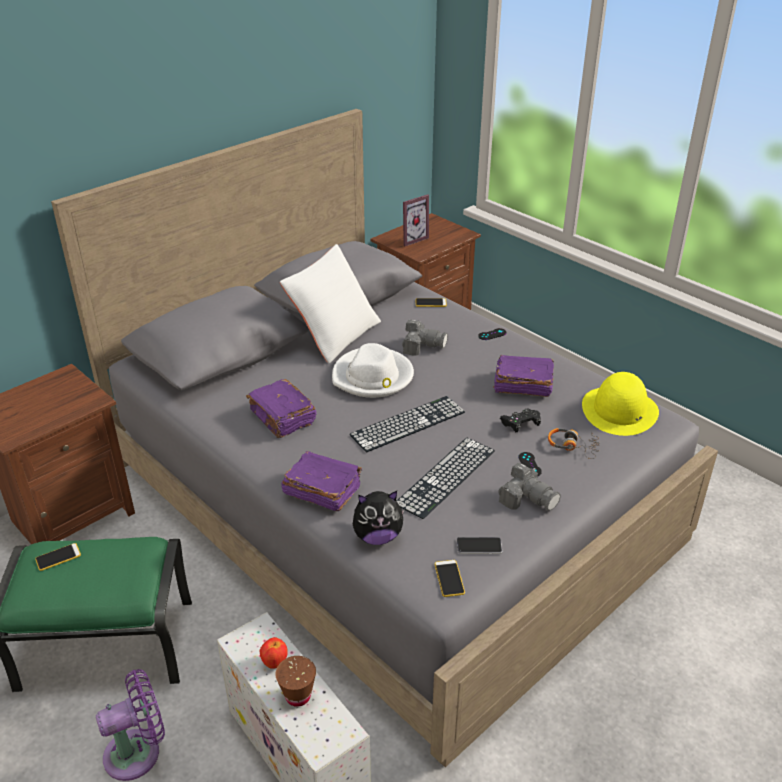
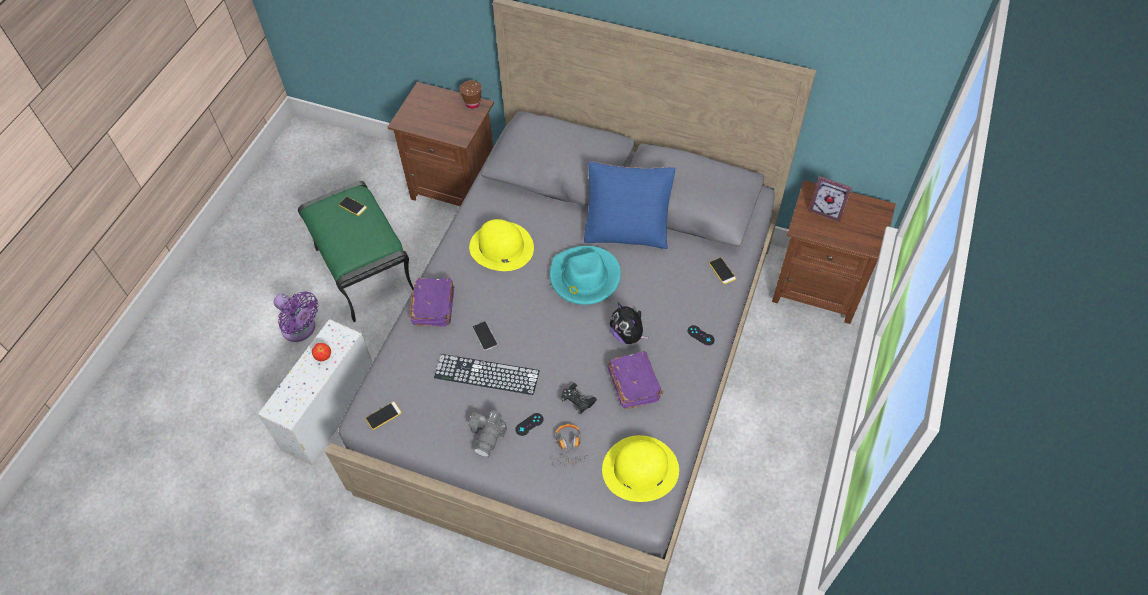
camera: 65 degrees right, 20 degrees up
purple book [246,379,316,438] -> yellow hat [469,219,534,271]
brown cup [276,656,316,707] -> brown cup moved to [459,80,482,109]
white pillow [280,244,381,364] -> blue pillow [584,161,675,249]
white hat [332,343,414,398] -> turquoise hat [550,246,621,305]
keyboard [349,396,465,453] -> none
plush toy [353,491,404,545] -> plush toy moved to [610,302,648,344]
camera [402,320,448,356] -> none
phone [457,537,502,554] -> phone moved to [472,321,498,351]

